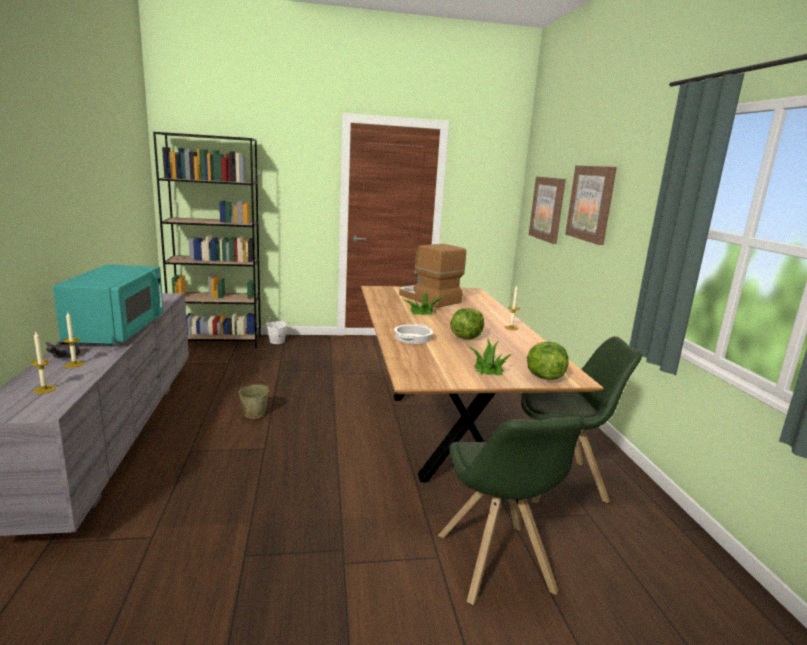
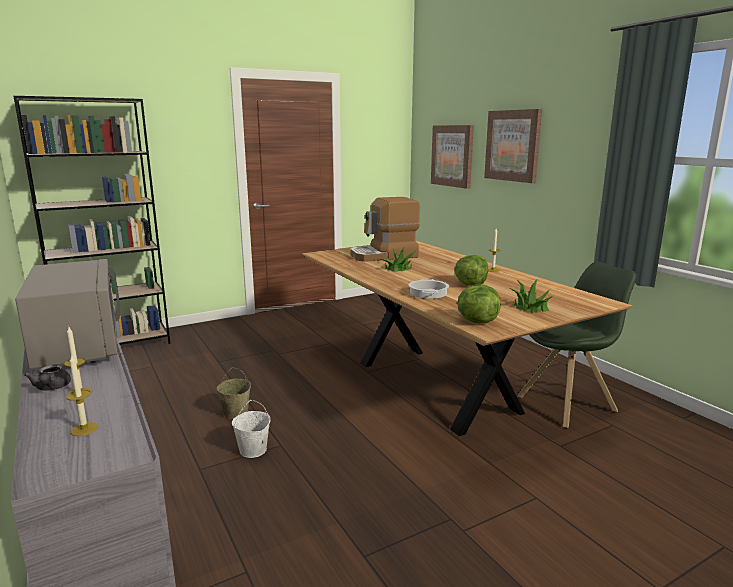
camera: 20 degrees left, 0 degrees up
turquoise microwave [53,264,164,345] -> grey microwave [15,259,120,371]
white bucket [266,312,288,344] -> white bucket moved to [232,400,270,458]
coffee machine [399,244,466,308] -> coffee machine turned 45 degrees counterclockwise [350,197,420,262]
green chair [438,417,584,605] -> none
lettuce [527,341,569,380] -> lettuce moved to [457,284,501,323]

